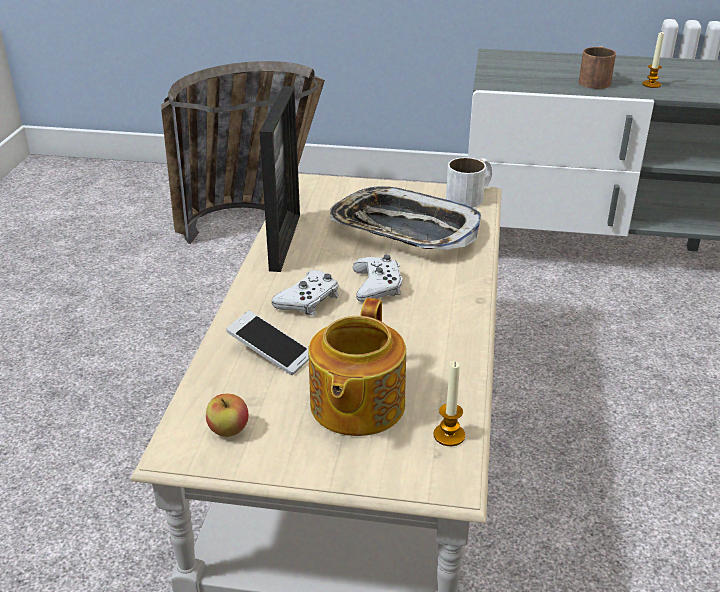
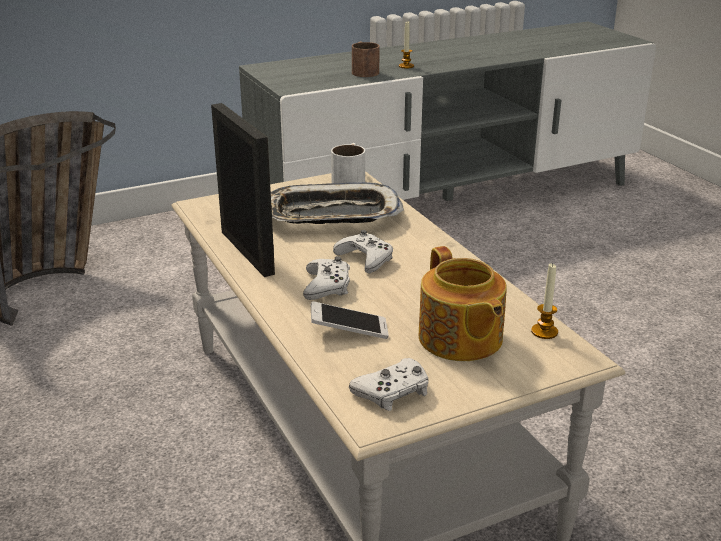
camera: 35 degrees left, 5 degrees down
apple [206,394,249,437] -> white game controller [349,358,429,411]

